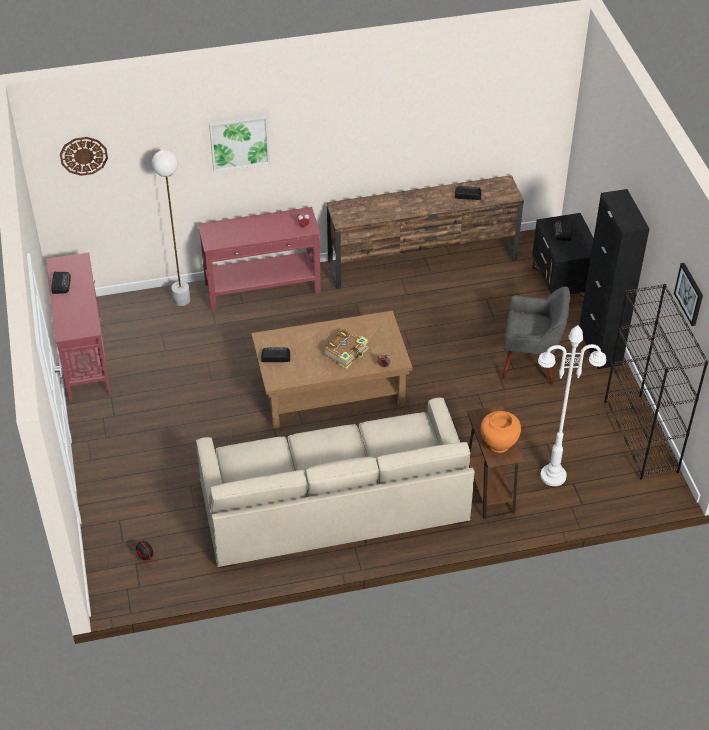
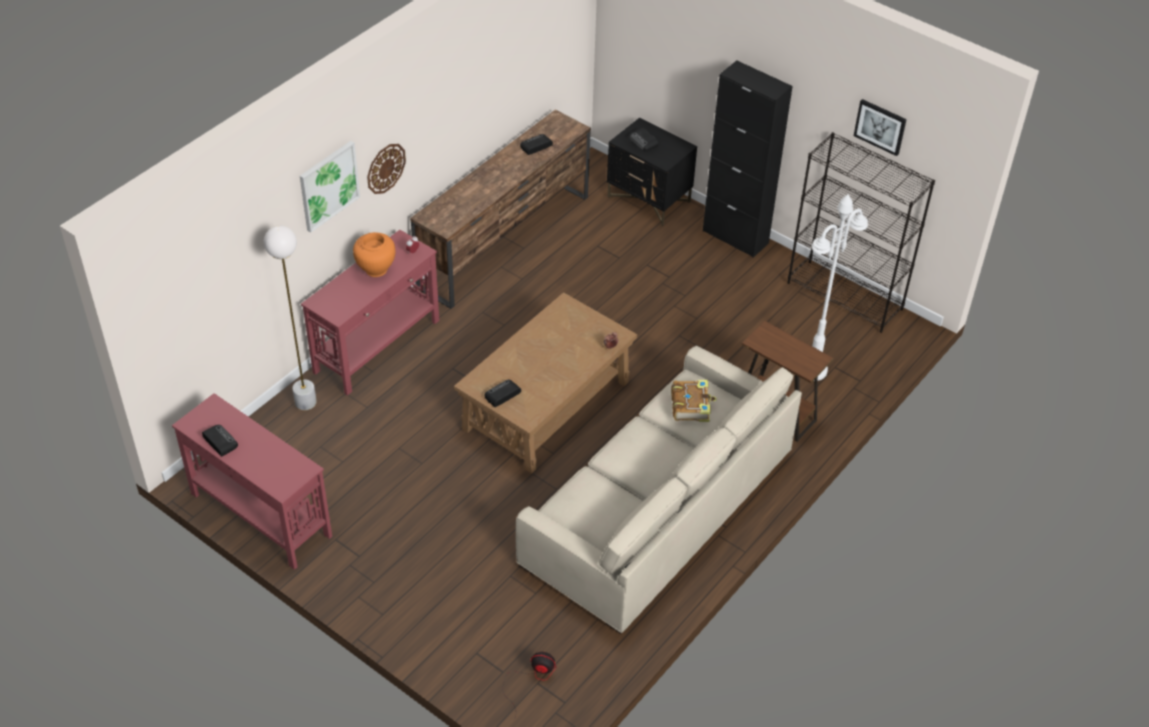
camera: 40 degrees left, 0 degrees up
wall clock [60,137,108,176] -> wall clock moved to [367,144,406,194]
book [324,329,369,369] -> book moved to [671,380,717,422]
orange vase [480,411,521,453] -> orange vase moved to [353,232,396,277]
grey armchair [501,286,570,385] -> none

